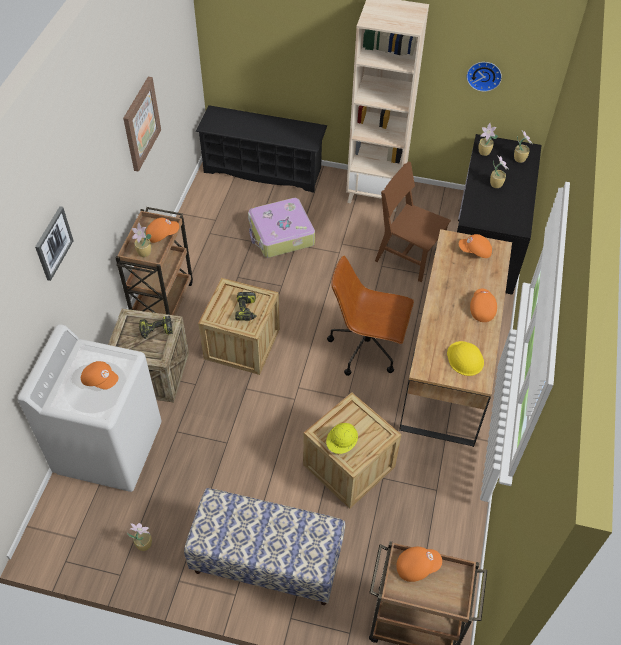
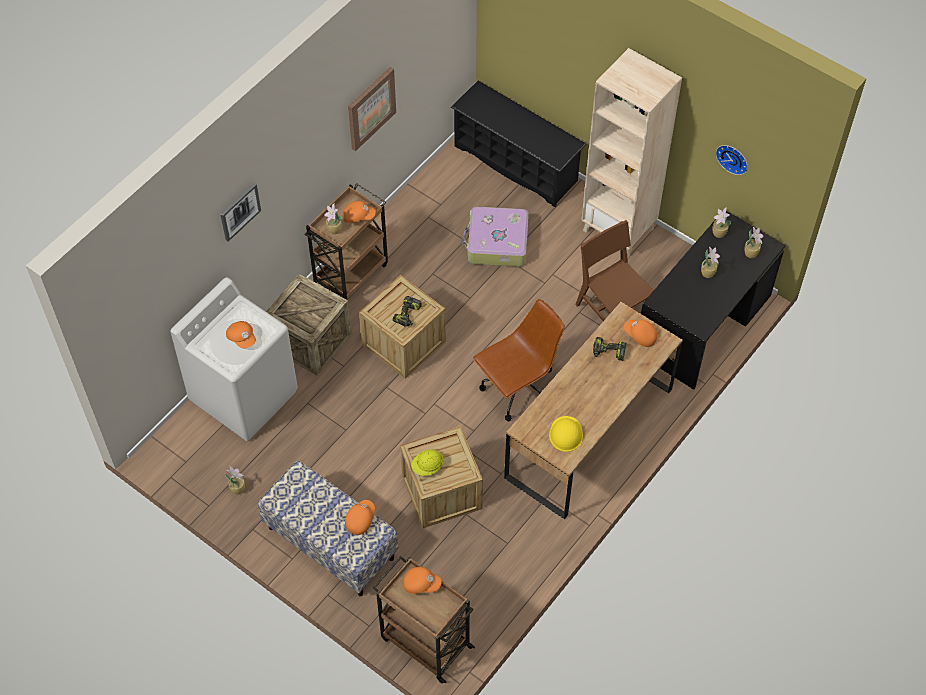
camera: 25 degrees right, 5 degrees up
power drill [139,316,173,339] -> power drill moved to [593,337,626,361]
brown office chair [327,255,414,376] -> brown office chair turned 105 degrees clockwise [473,299,565,421]
orange cap [470,289,497,322] -> orange cap moved to [345,500,375,535]

